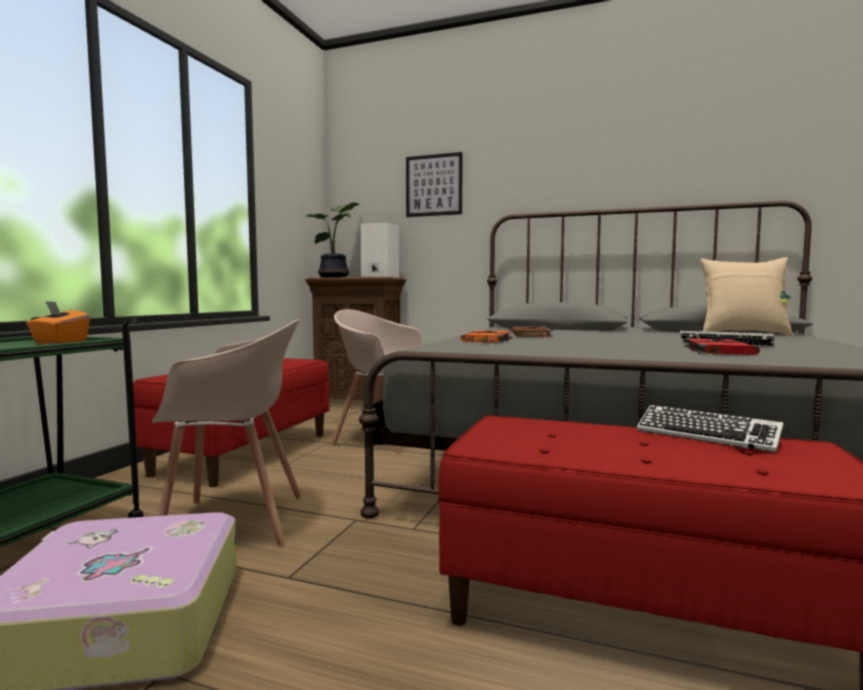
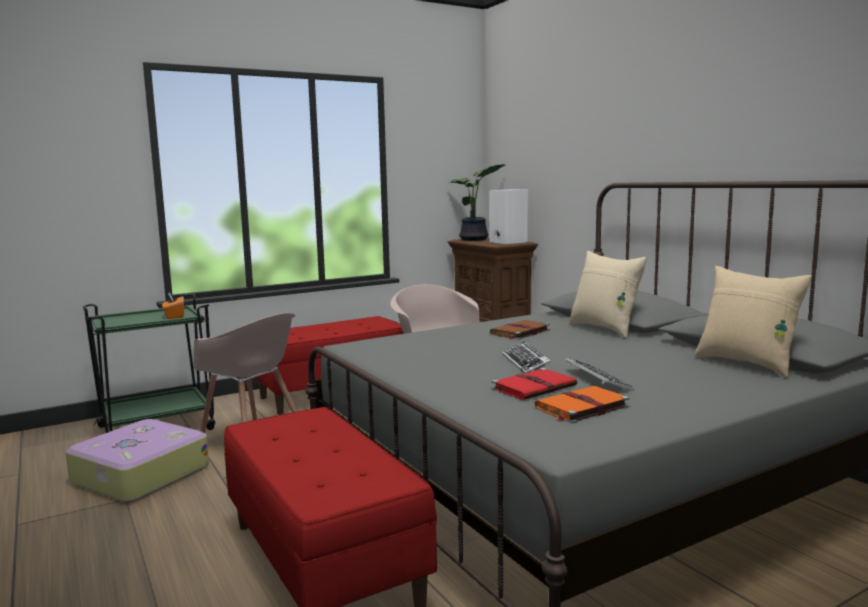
camera: 40 degrees right, 5 degrees up
picture [406,152,463,217] -> none
orange book [460,330,513,343] -> orange book moved to [535,386,630,423]
keyboard [637,405,783,453] -> keyboard moved to [502,341,551,373]
none -> beige pillow [569,251,647,338]

